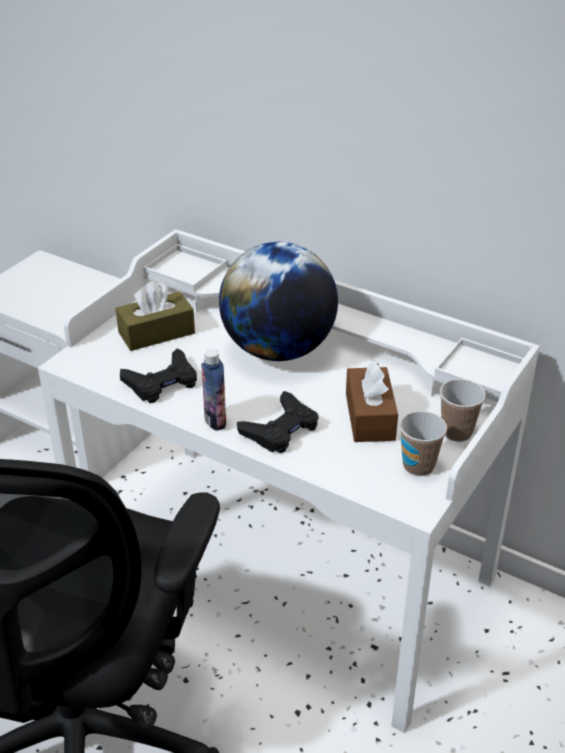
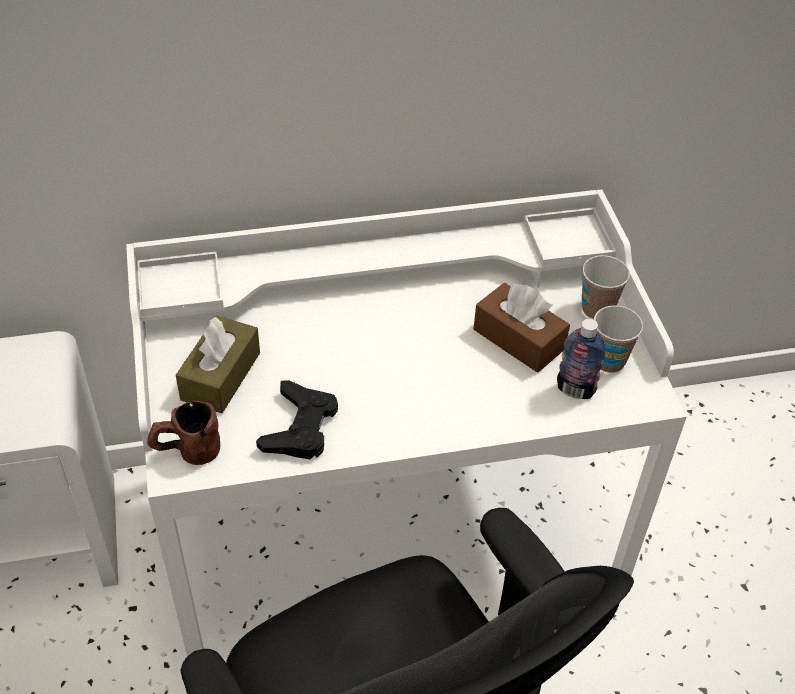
camera: 45 degrees left, 10 degrees up
bottle [201,349,226,431] -> bottle moved to [557,319,606,399]
globe [219,242,338,361] -> none
black game controller [237,391,319,453] -> none
none -> brown mug [147,401,220,465]

